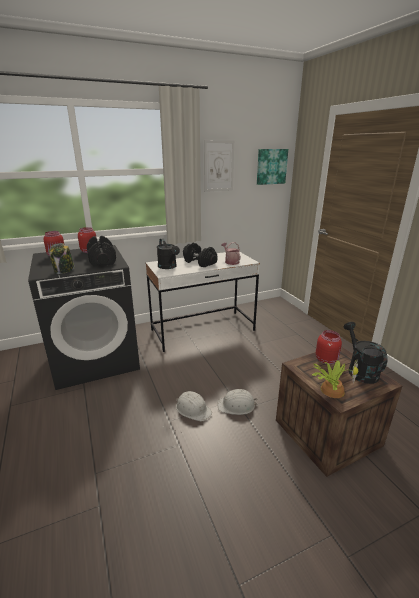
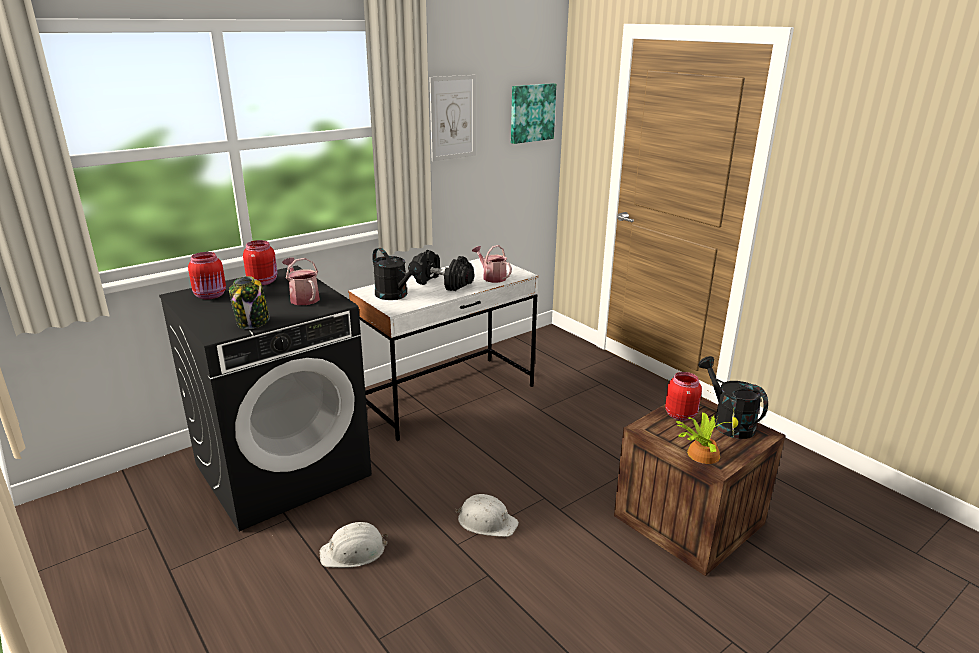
camera: 15 degrees left, 0 degrees up
black dumbbell [86,236,116,267] -> watering can [282,258,320,305]
white hard hat [217,389,257,415] -> white hard hat moved to [320,522,388,568]

